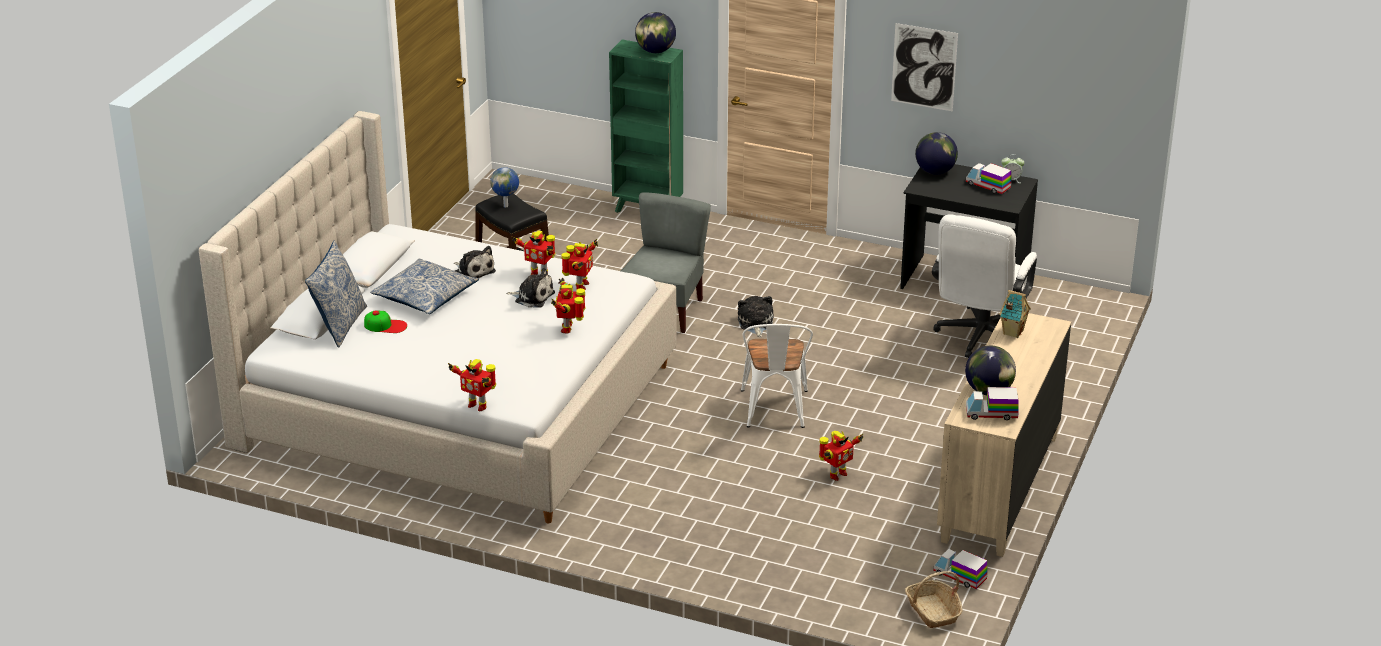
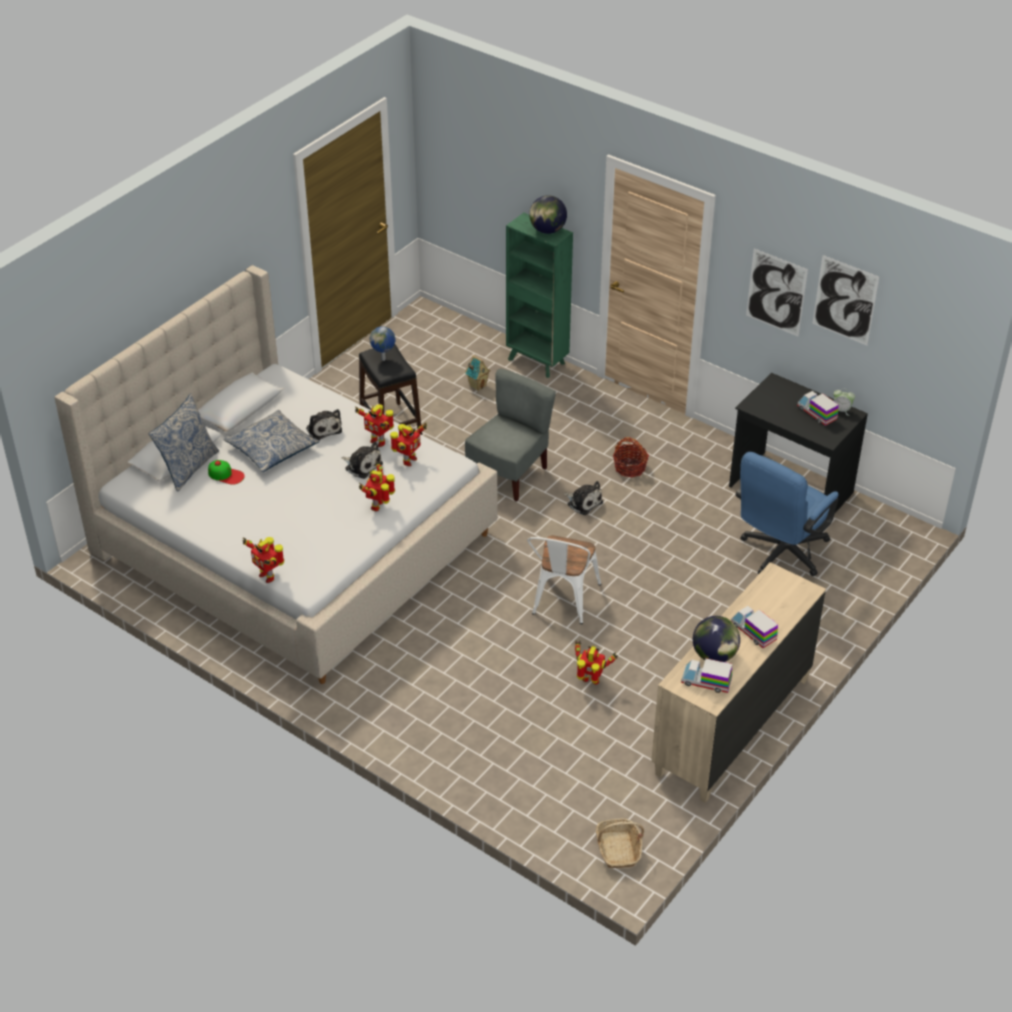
camera: 15 degrees right, 10 degrees up
plush toy [738,296,773,338] -> plush toy turned 120 degrees clockwise [564,481,603,515]
toy robot [819,431,864,481] -> toy robot turned 135 degrees counterclockwise [575,641,618,685]
globe [915,132,958,175] -> none
white office chair [932,214,1037,358] -> blue office chair [736,452,839,576]
toy truck [933,549,987,589] -> toy truck moved to [731,606,778,648]
toy house [999,290,1031,338] -> toy house moved to [465,355,491,391]
none -> basket [613,437,649,478]
none -> picture [813,255,879,345]

